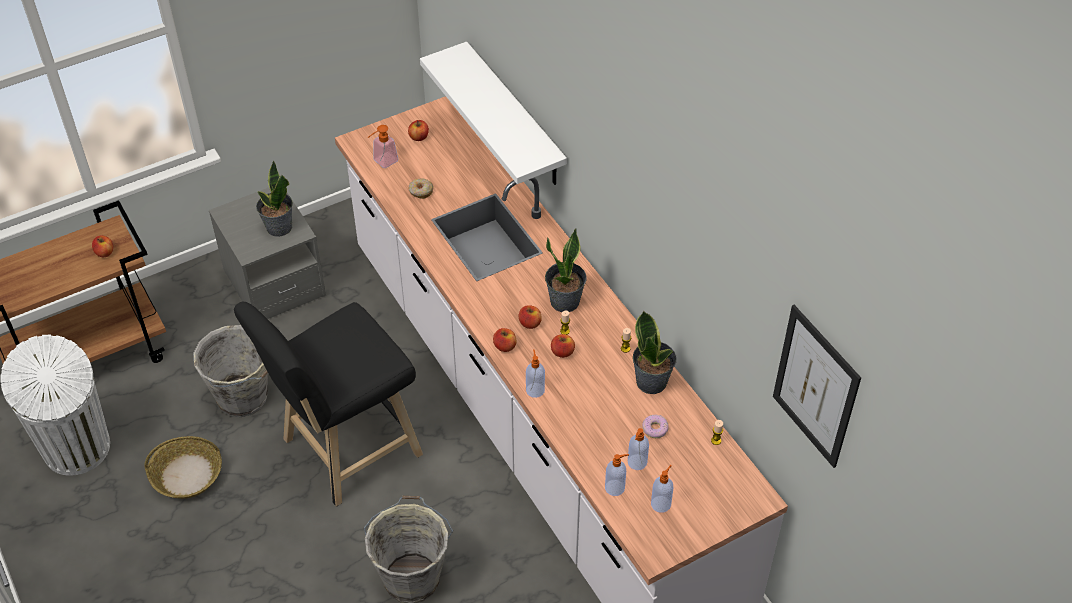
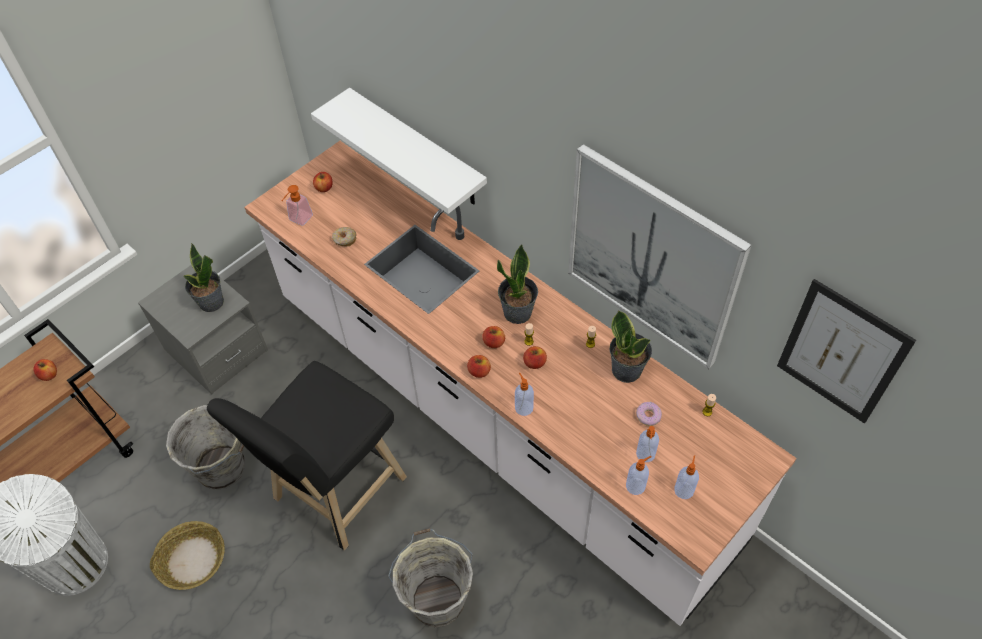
camera: 15 degrees left, 5 degrees up
none -> picture [568,144,752,369]

